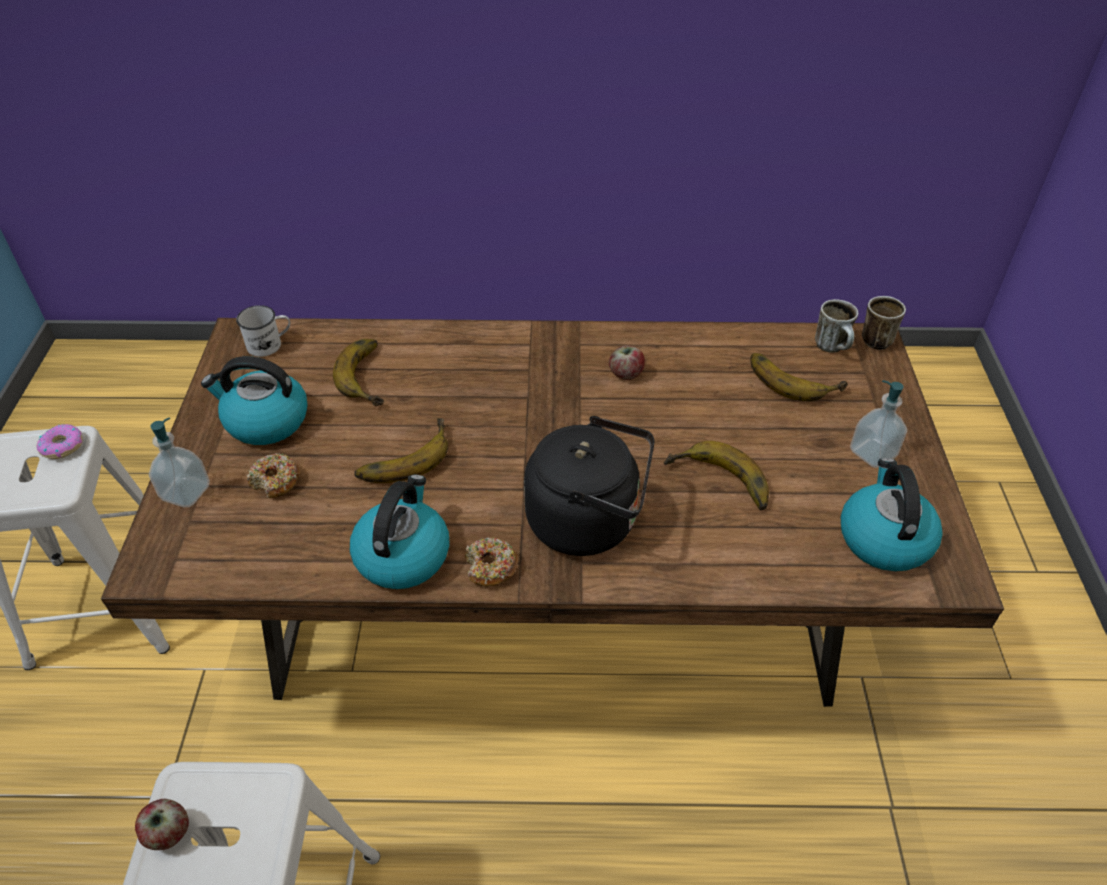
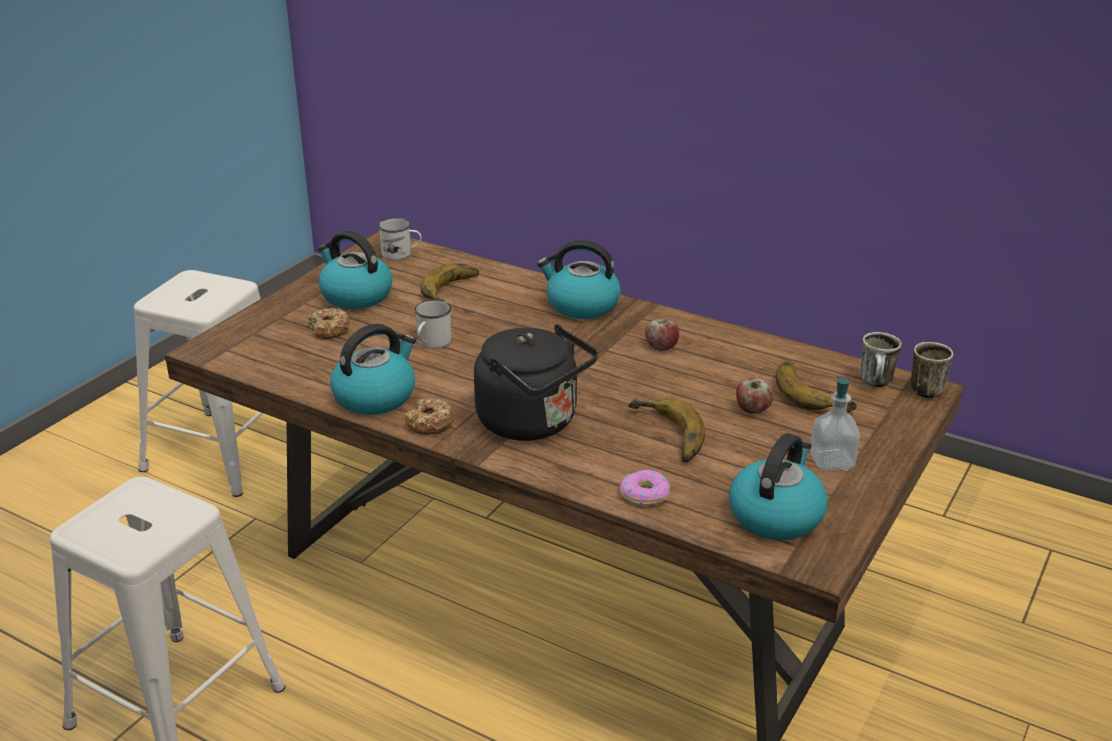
camera: 30 degrees right, 15 degrees down
donut [37,424,83,459] -> donut moved to [620,470,670,506]
apple [135,799,189,850] -> apple moved to [736,378,773,414]
soap dispenser [149,418,210,507] -> none
banana [354,418,448,483] -> white mug [414,300,452,348]
none -> kettle [537,240,621,319]

